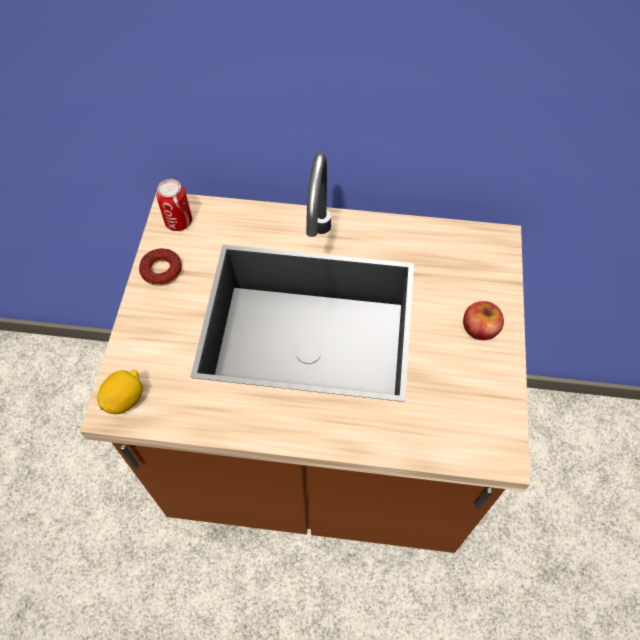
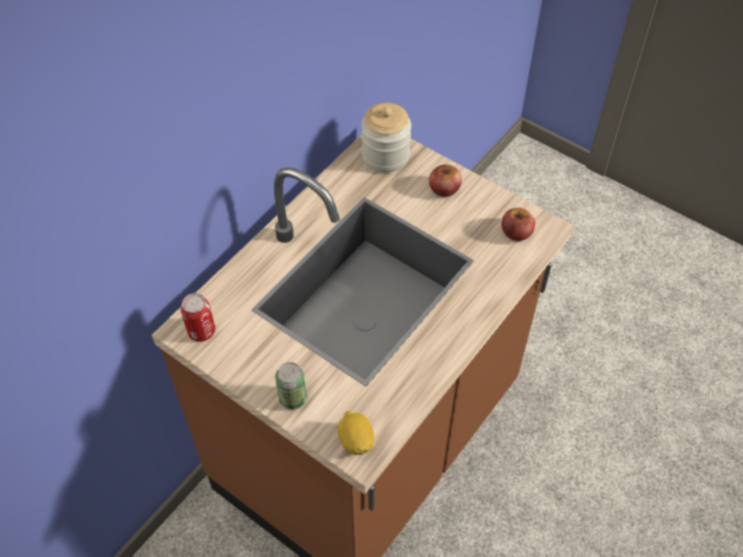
camera: 60 degrees left, 5 degrees down
donut [139,248,182,286] -> none
none -> can [275,362,307,410]
none -> jar [361,103,411,173]
none -> apple [501,207,535,241]

